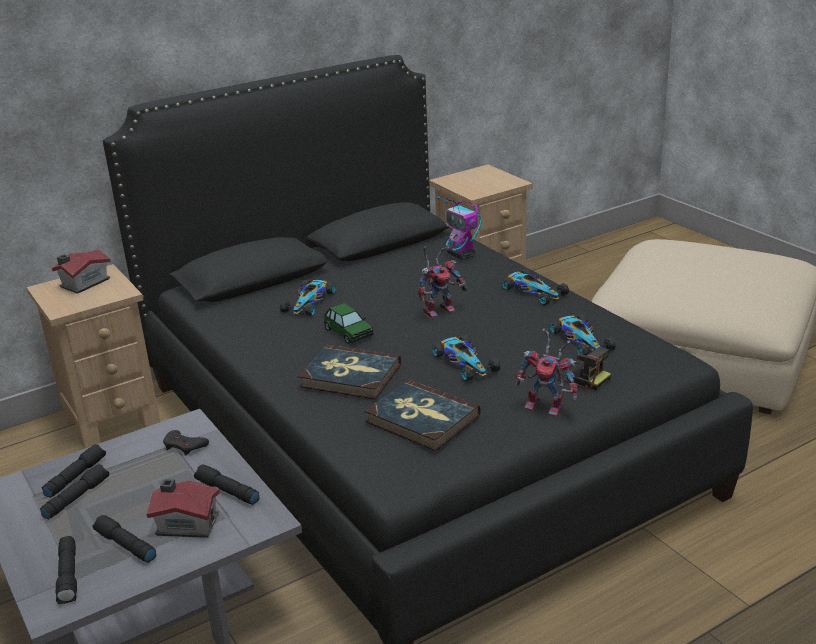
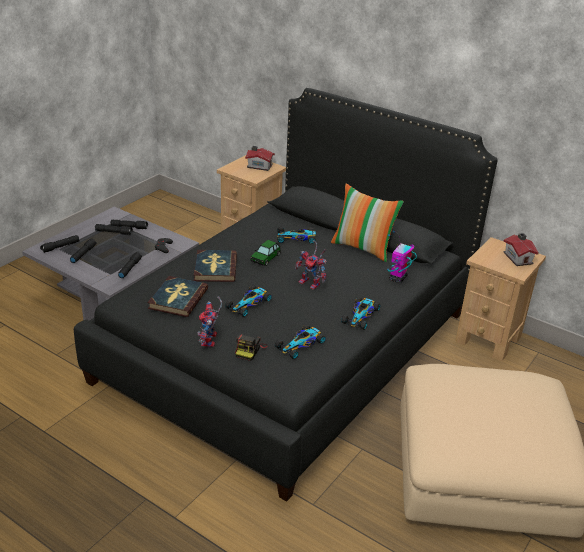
camera: 65 degrees right, 5 degrees up
toy house [146,479,220,538] -> toy house moved to [503,233,539,266]
none -> pillow [331,184,404,262]

